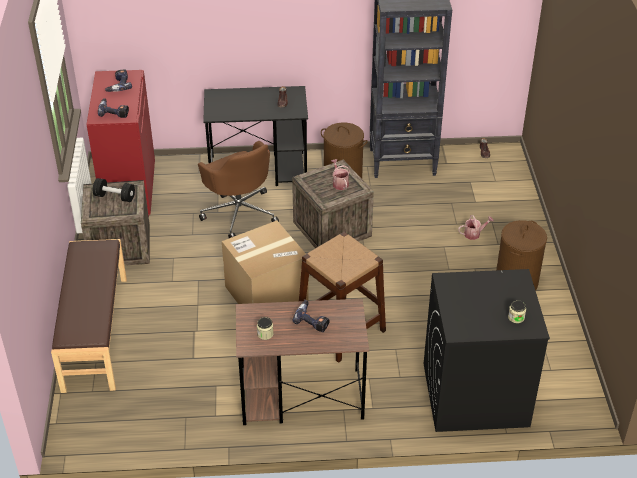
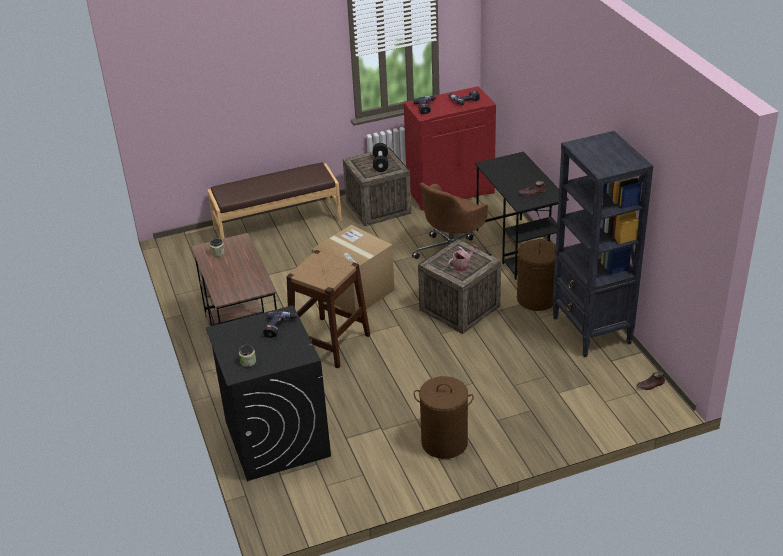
camera: 75 degrees right, 5 degrees down
power drill [292,300,330,332] -> power drill moved to [263,311,298,338]
watering can [458,215,494,240] -> none

